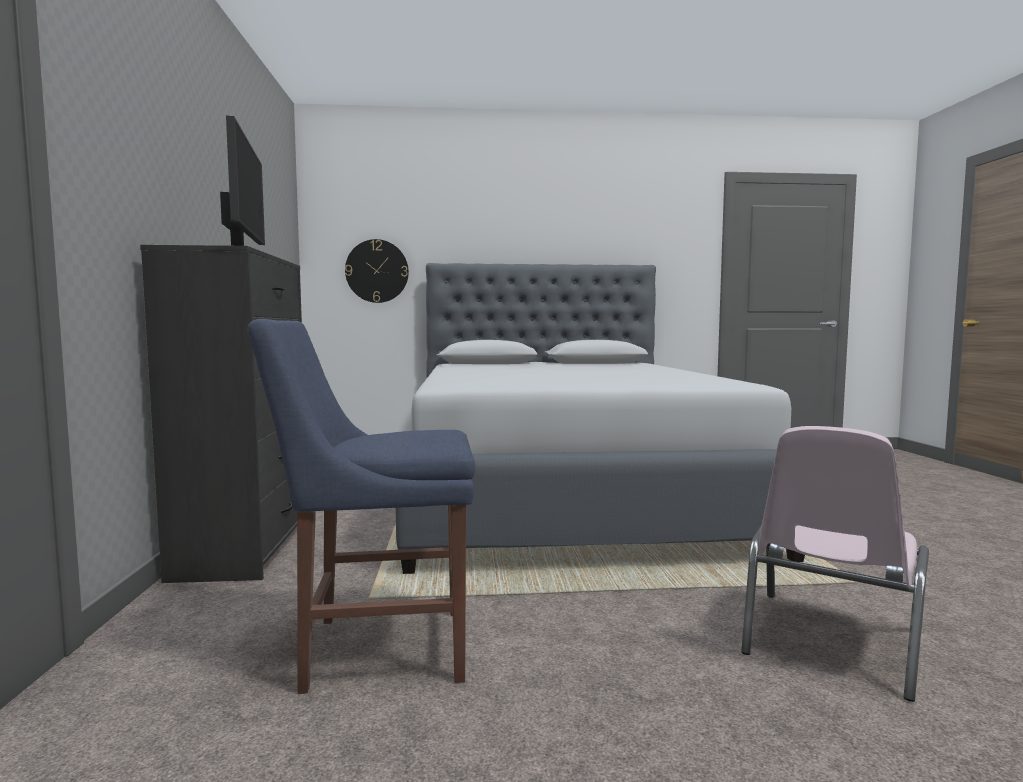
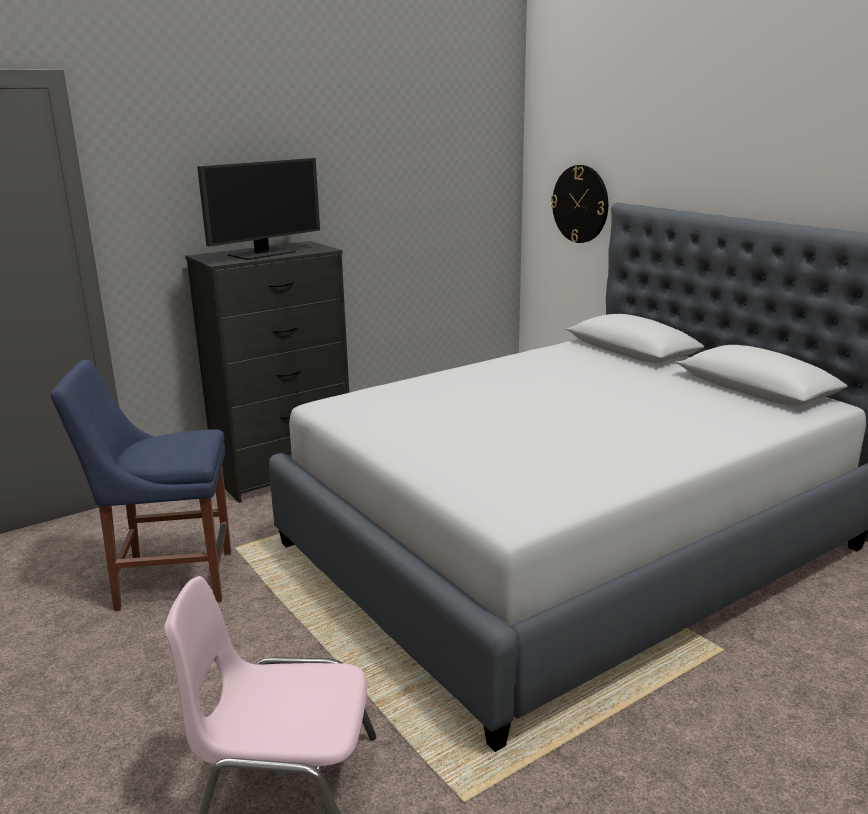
camera: 60 degrees right, 15 degrees up
blue chair [248,319,475,694] -> blue chair turned 60 degrees counterclockwise [51,360,231,611]

